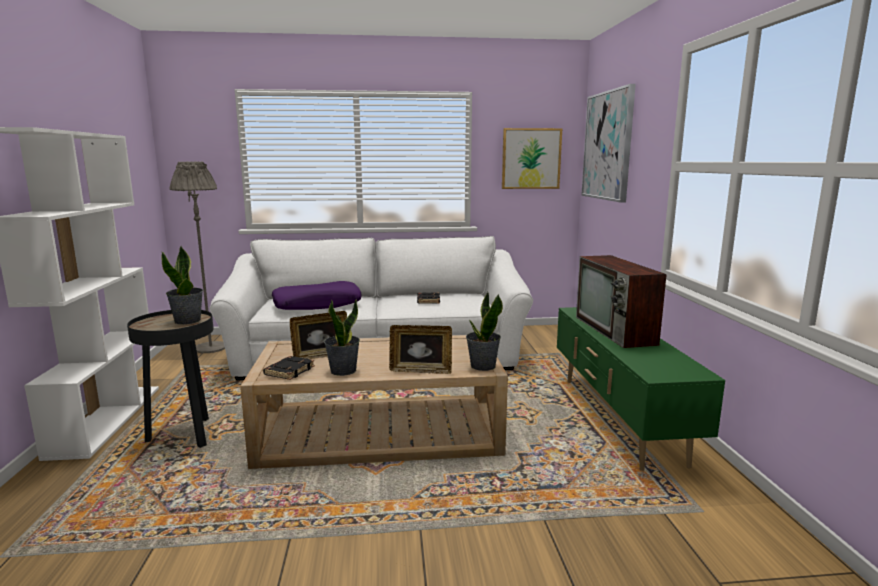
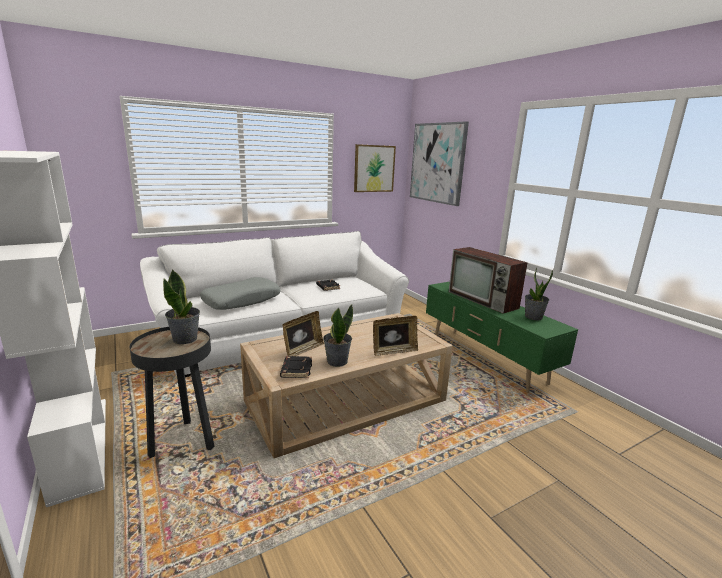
camera: 25 degrees left, 5 degrees up
grey floor lamp [169,161,225,353] -> none
purple pillow [272,281,362,310] -> grey pillow [200,277,281,310]
potted plant [466,292,503,371] -> potted plant moved to [525,268,553,320]

